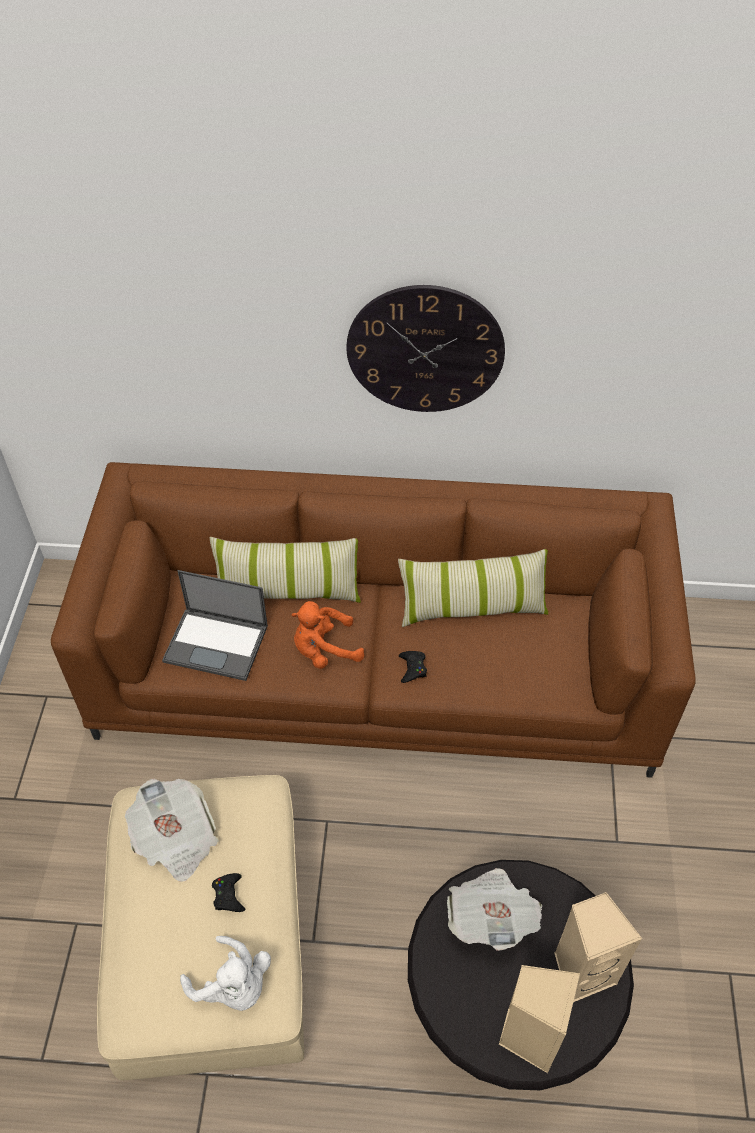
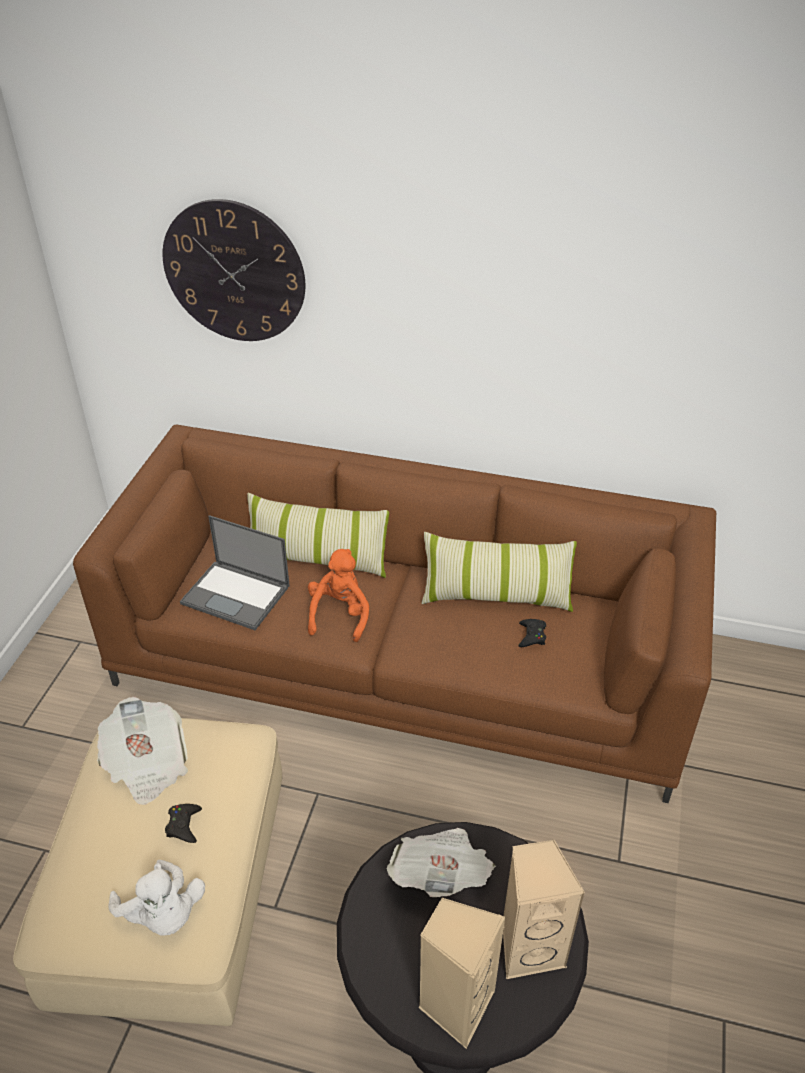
camera: 10 degrees right, 10 degrees down
orange plush toy [292,601,365,669] -> orange plush toy turned 105 degrees clockwise [308,549,369,642]
wall clock [346,285,505,412] -> wall clock moved to [163,199,305,341]
black game controller [399,651,427,683] -> black game controller moved to [518,619,546,647]

